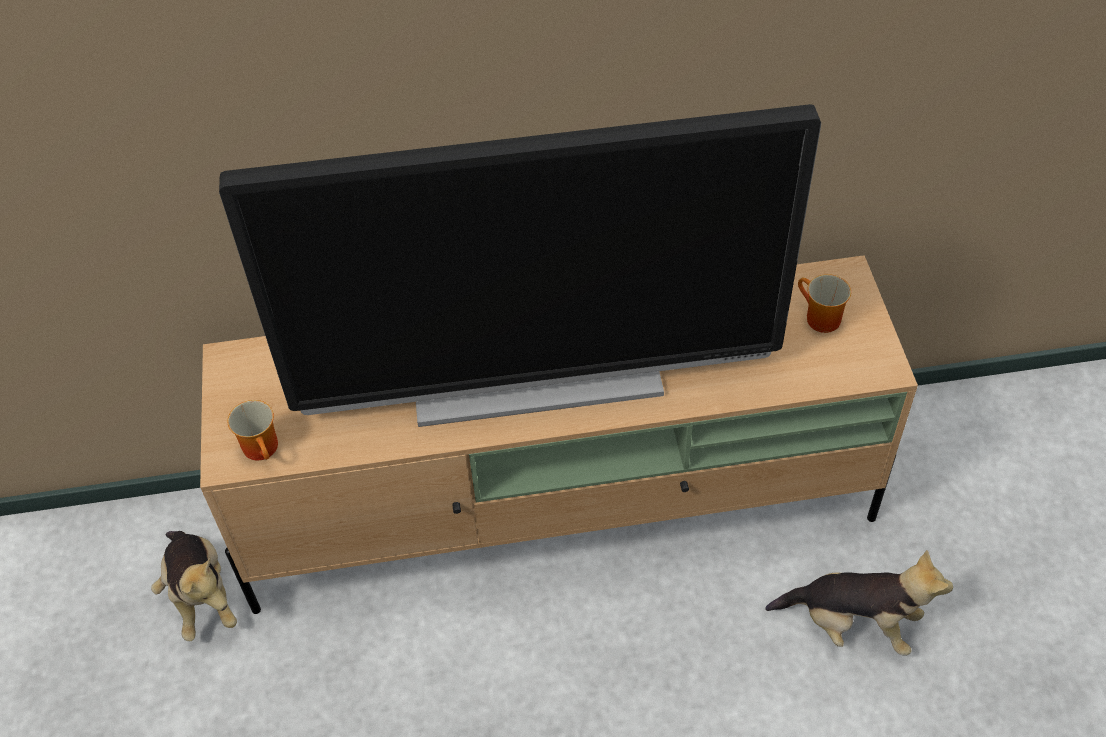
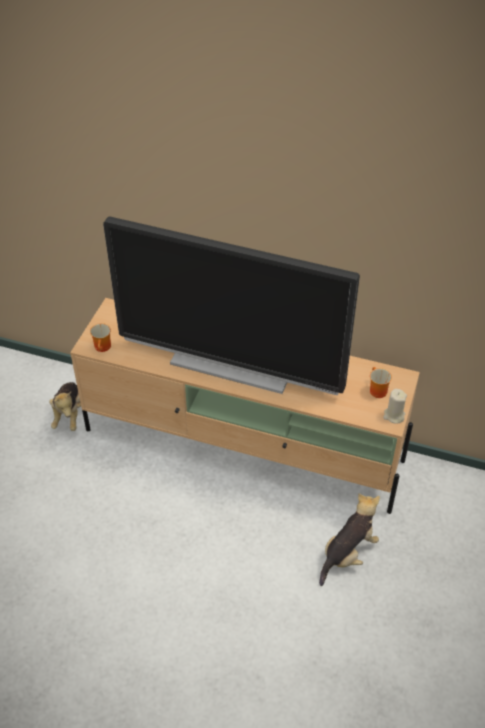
camera: 25 degrees right, 5 degrees down
plush toy [765,550,953,656] -> plush toy turned 90 degrees counterclockwise [319,493,380,586]
none -> beige candle [383,389,407,424]

